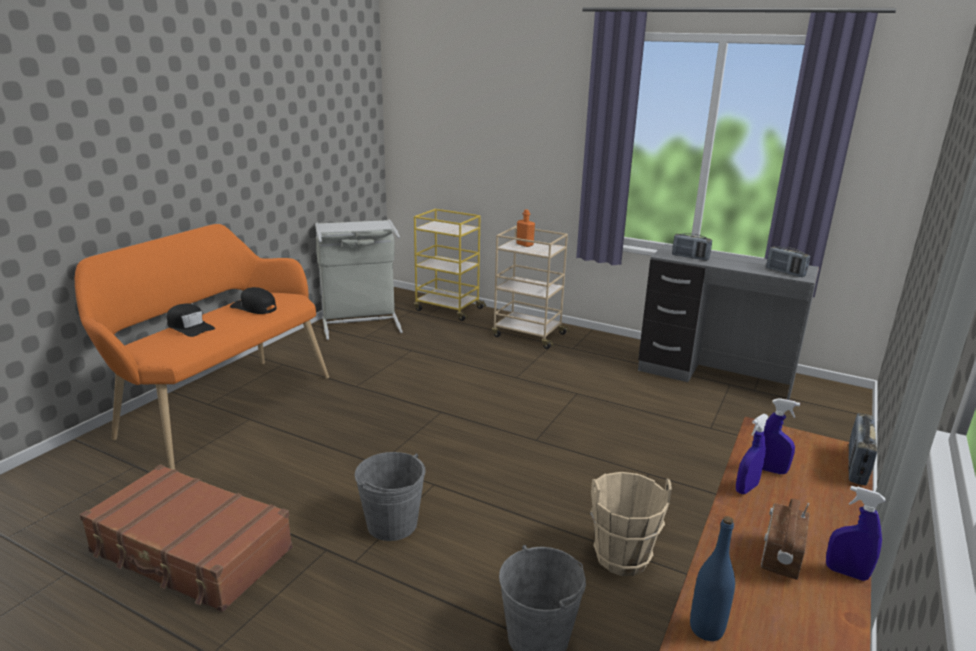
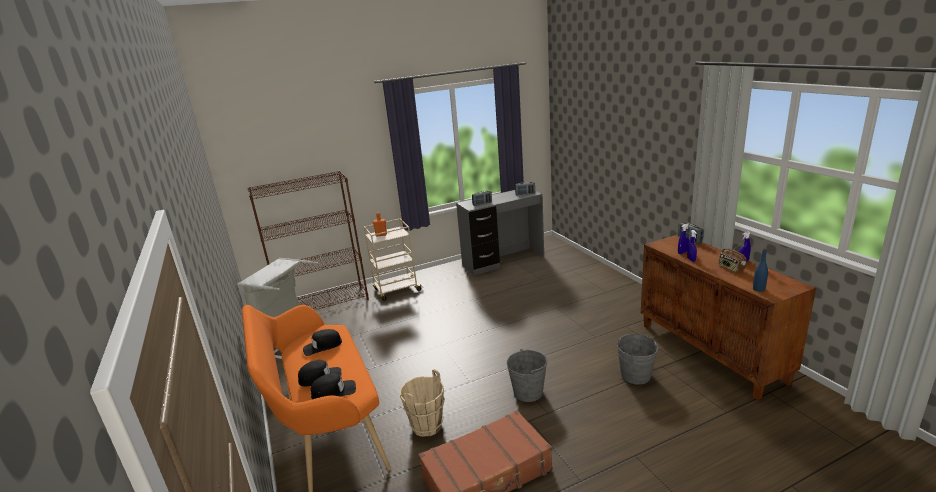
camera: 50 degrees left, 0 degrees up
yellow cart [414,209,486,321] -> brown bookcase [248,171,369,310]
beige bucket [590,472,672,576] -> beige bucket moved to [400,369,445,437]
none -> black cap [311,373,356,399]

